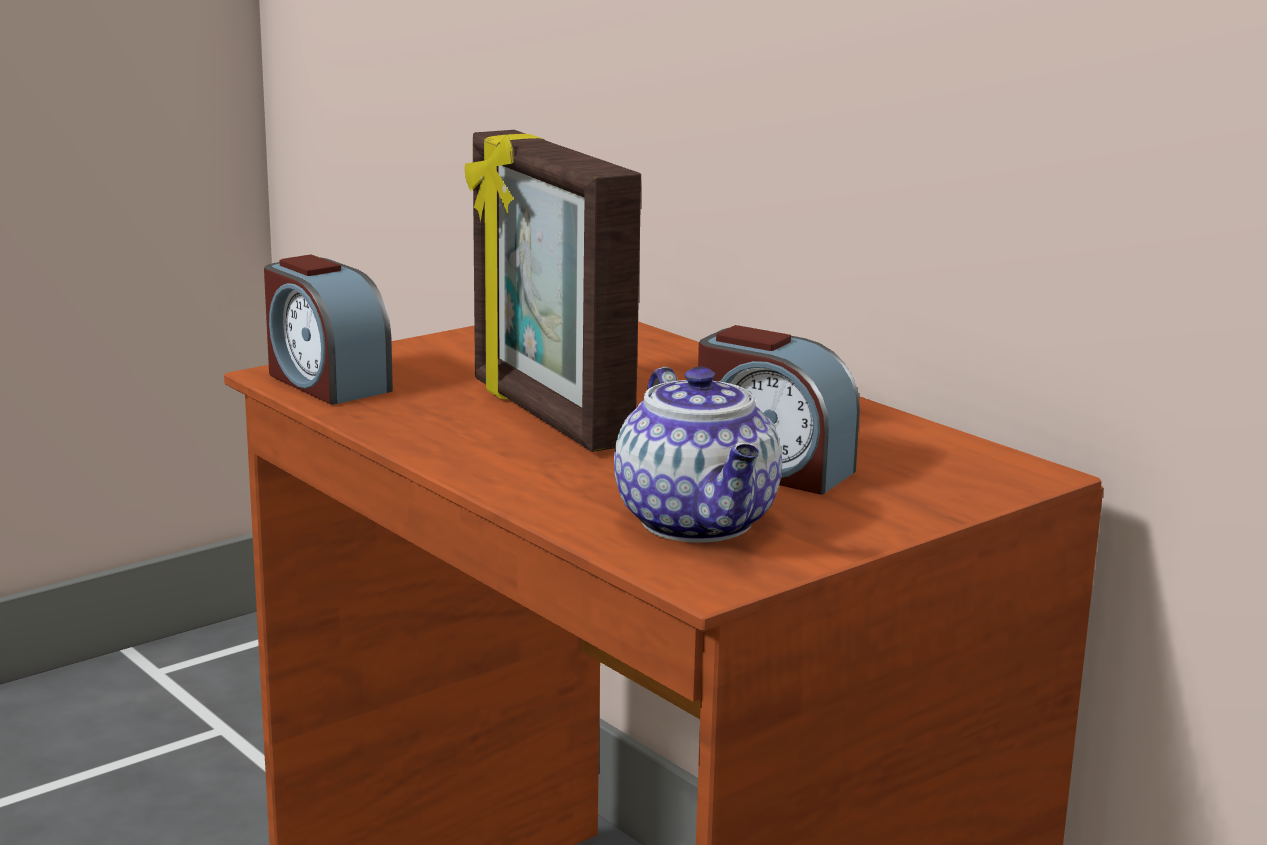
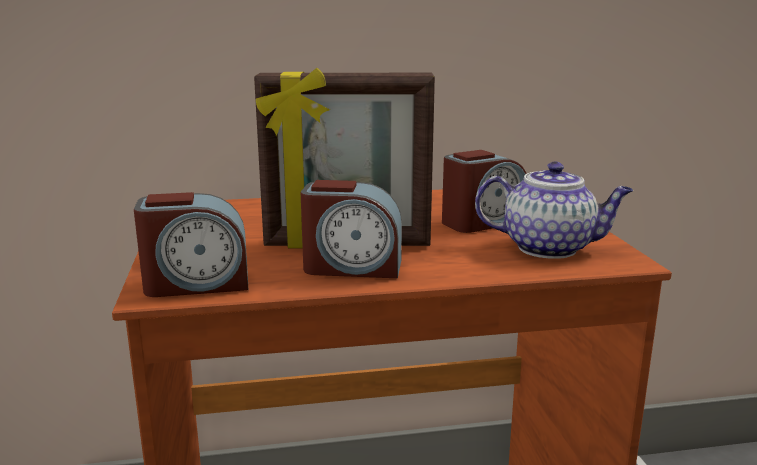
camera: 60 degrees left, 0 degrees up
none -> alarm clock [301,180,402,278]

